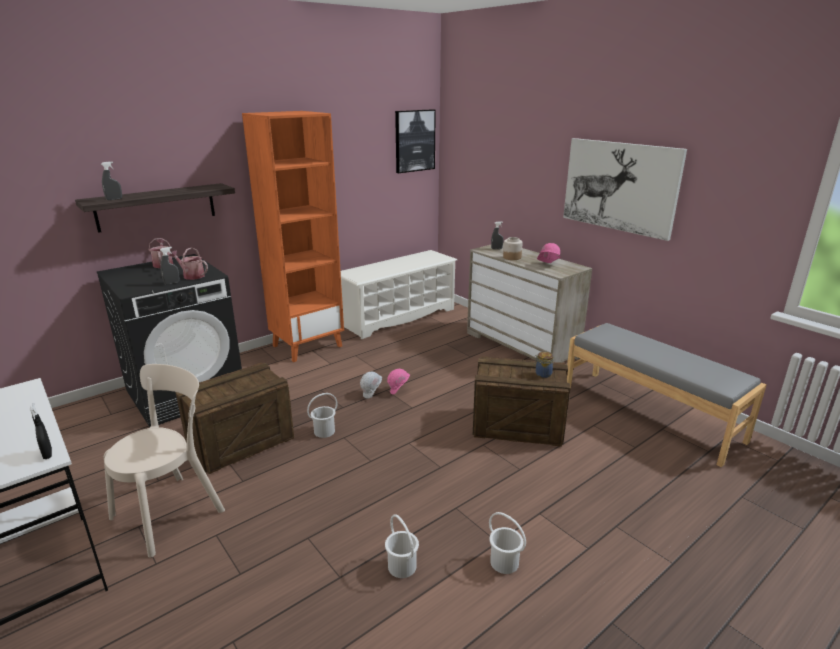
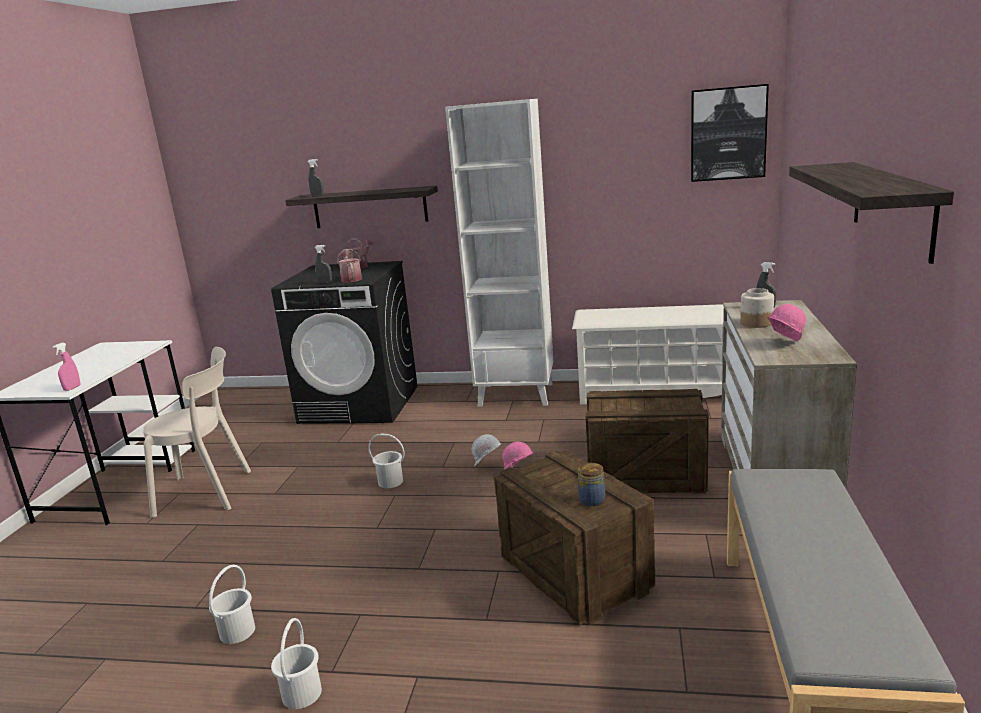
camera: 50 degrees right, 5 degrees down
black spray bottle [30,403,52,459] -> pink spray bottle [52,343,80,391]
crate [175,363,294,474] -> crate moved to [586,389,709,493]
orange bookcase [242,111,344,362] -> white bookcase [445,99,554,407]
picture [563,138,687,241] -> shelf [789,162,954,264]

